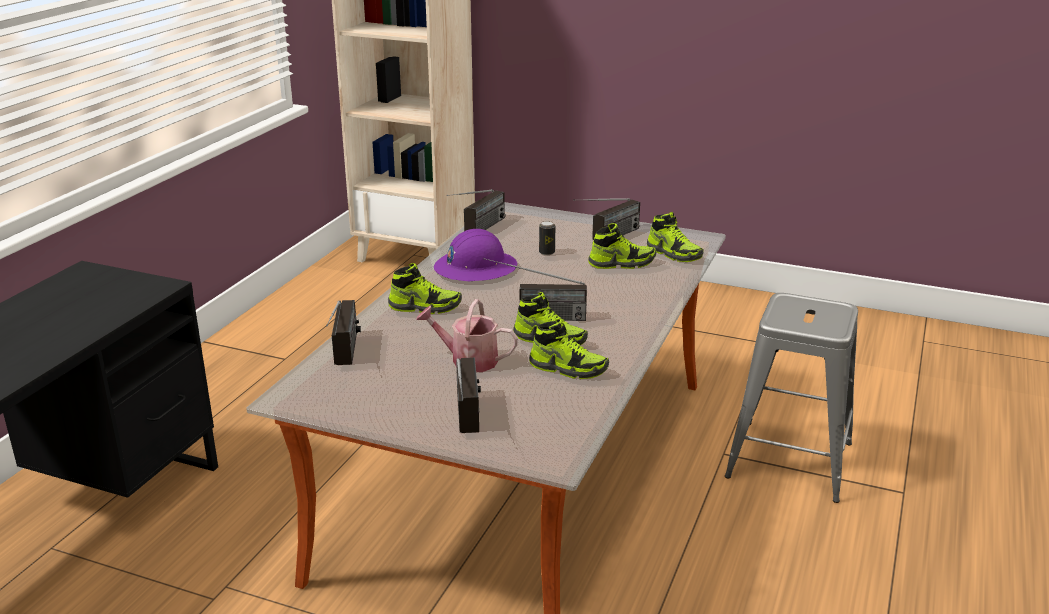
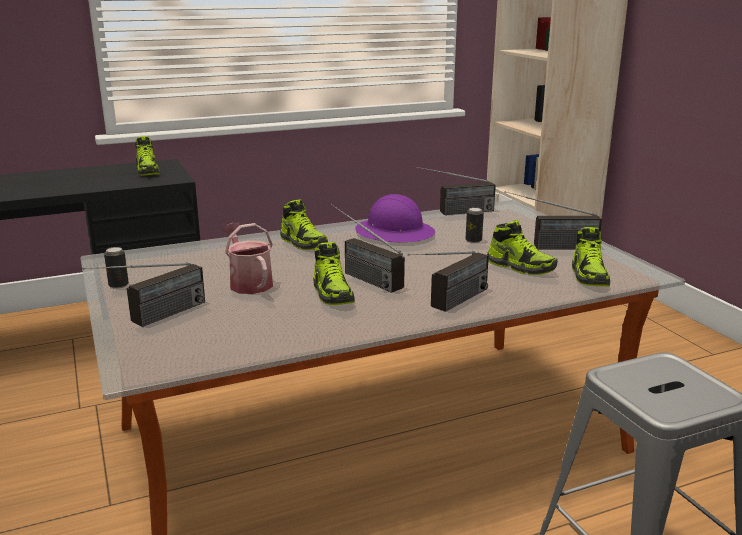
camera: 45 degrees right, 5 degrees down
radio [326,300,361,365] -> radio moved to [408,251,489,312]
shoe [529,319,609,379] -> shoe moved to [135,136,160,176]
none -> can [104,247,129,289]

